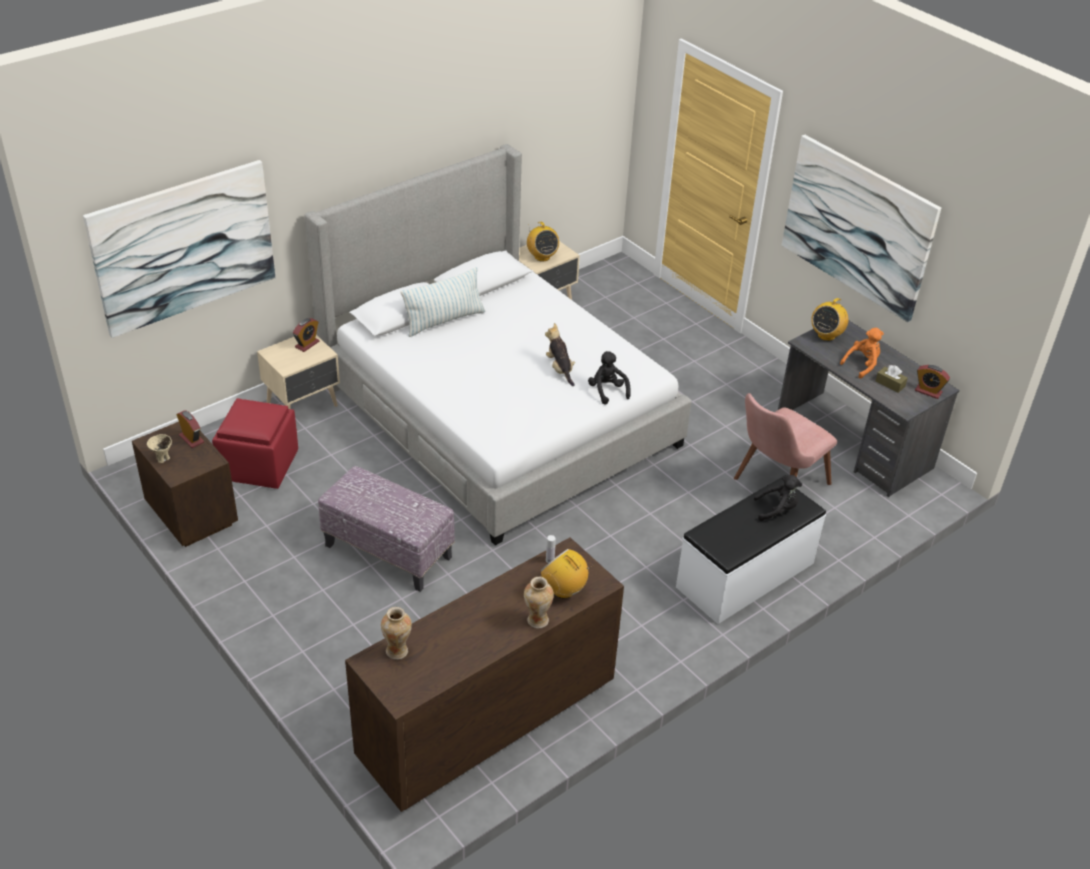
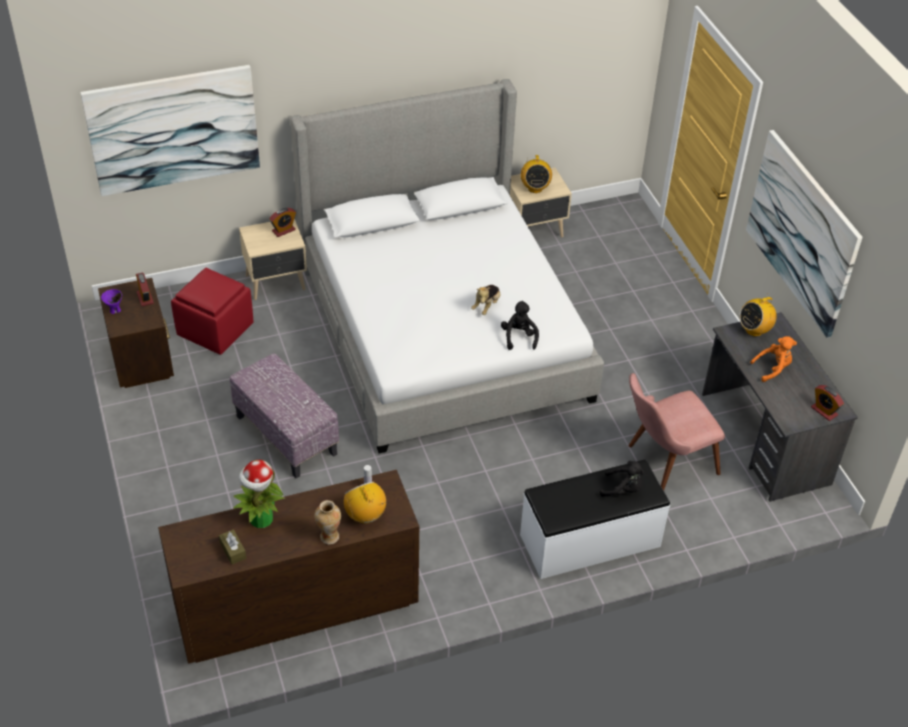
camera: 20 degrees right, 5 degrees up
beige bowl [147,434,172,463] -> purple bowl [101,289,122,314]
vase [381,607,412,660] -> none
pillow [400,267,485,337] -> none
plush toy [545,323,575,386] -> plush toy turned 150 degrees counterclockwise [471,285,501,315]
brown tissue box [876,365,908,393] -> brown tissue box moved to [219,529,246,565]
none -> potted plant [233,460,285,528]

